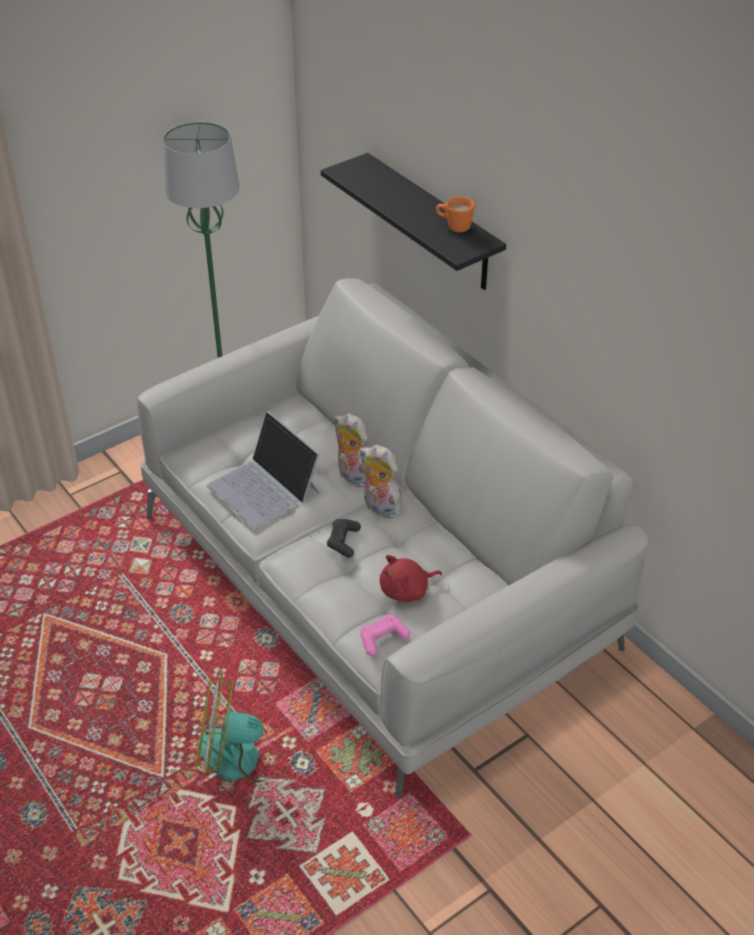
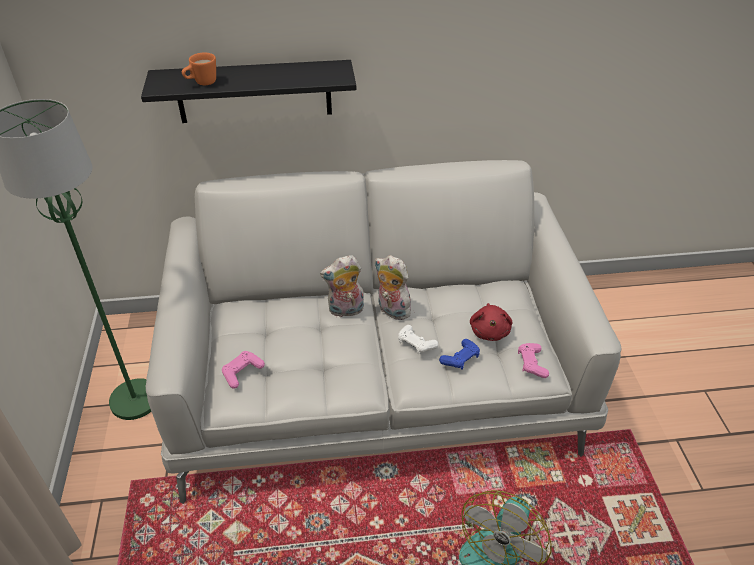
camera: 60 degrees left, 0 degrees up
laptop [206,411,320,529] -> none
black game controller [327,519,361,558] -> white game controller [398,325,438,354]
plush toy [360,445,407,518] -> plush toy turned 60 degrees clockwise [374,255,411,320]
orange mug [436,197,475,232] -> orange mug moved to [182,53,216,85]
none -> pink game controller [222,351,265,389]
none -> blue game controller [439,339,480,370]

